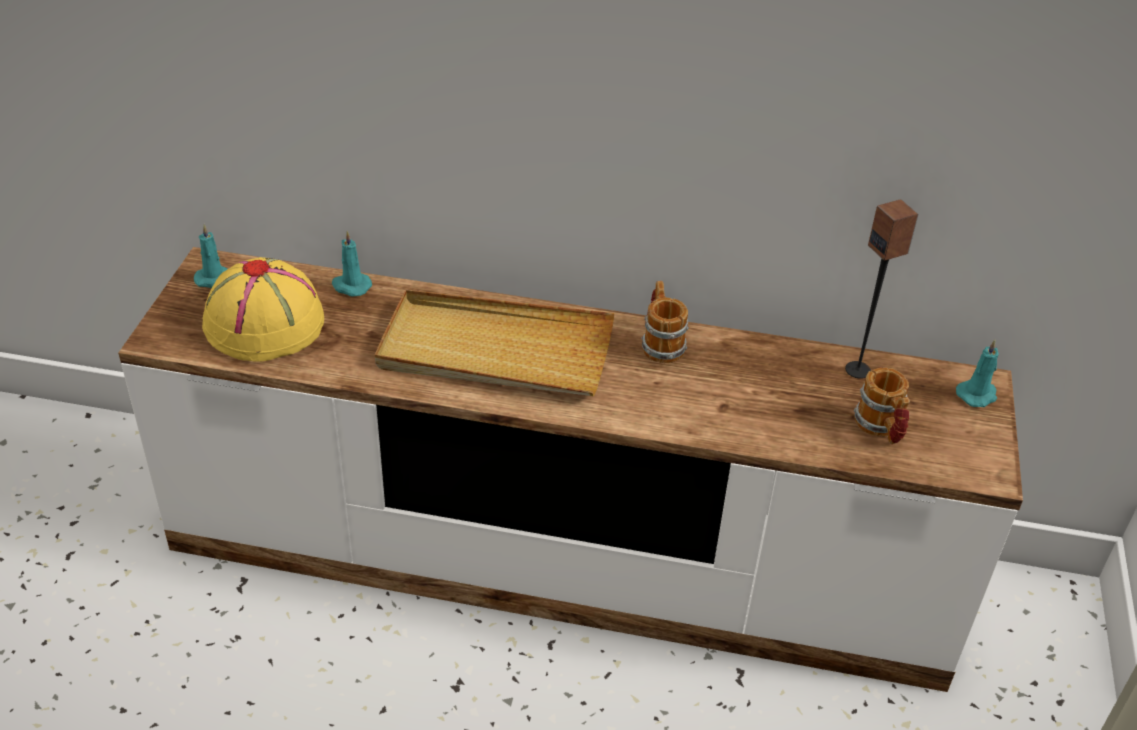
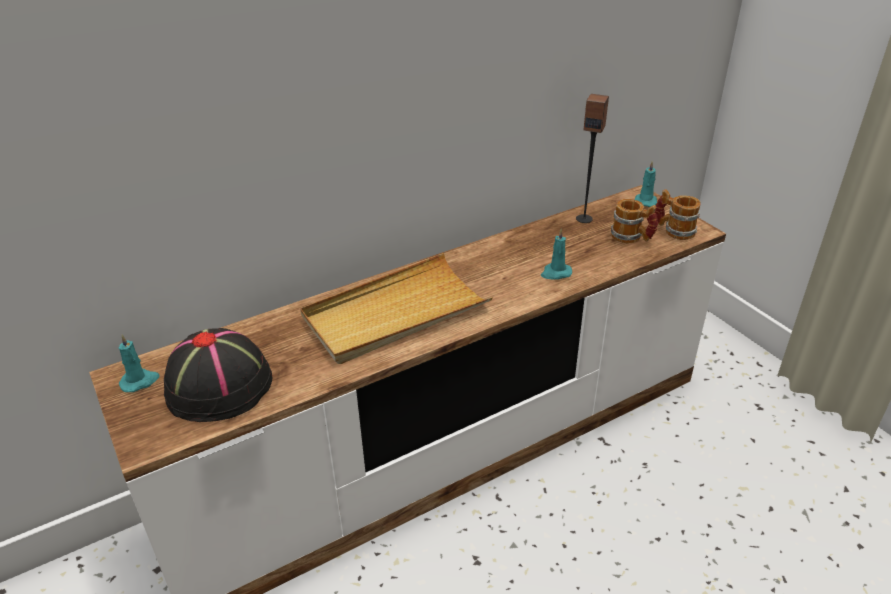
camera: 40 degrees left, 5 degrees down
yellow hat [202,257,324,362] -> black hat [164,328,272,422]
turquoise candle [332,231,372,296] -> turquoise candle moved to [541,229,572,280]
mug [641,281,689,363] -> mug moved to [655,189,700,240]

